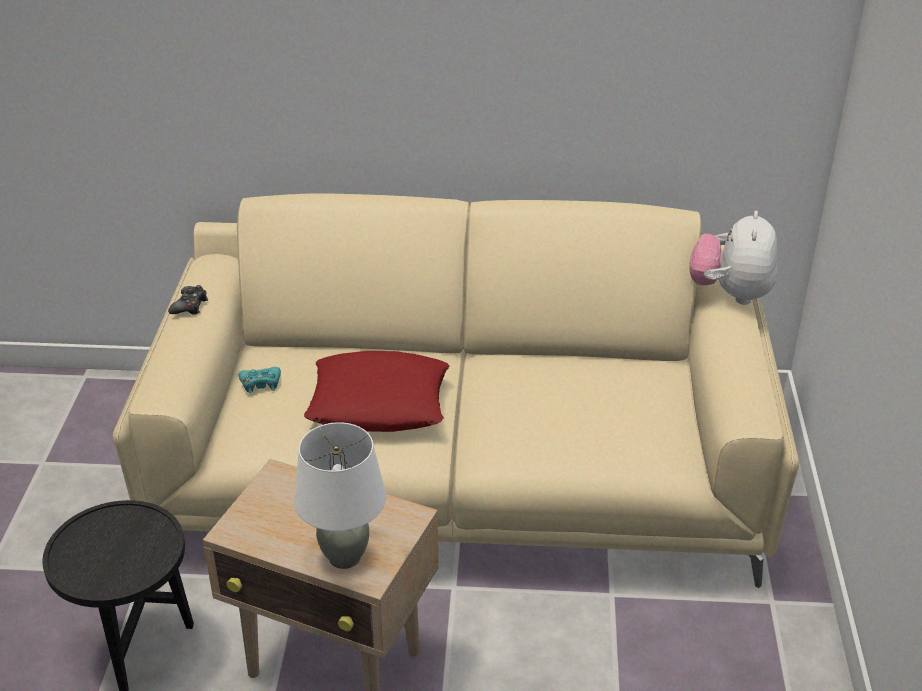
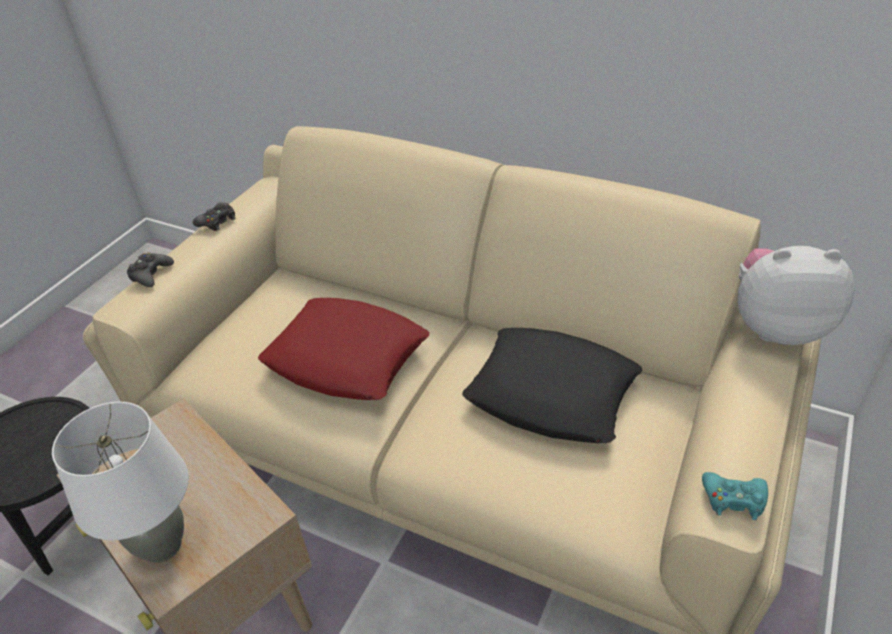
camera: 25 degrees right, 5 degrees up
turquoise game controller [239,367,281,394] -> turquoise game controller moved to [702,472,768,520]
plush toy [690,211,778,305] -> plush toy turned 60 degrees clockwise [737,246,855,345]
none -> black game controller [127,253,174,287]
none -> black pillow [462,328,642,443]

